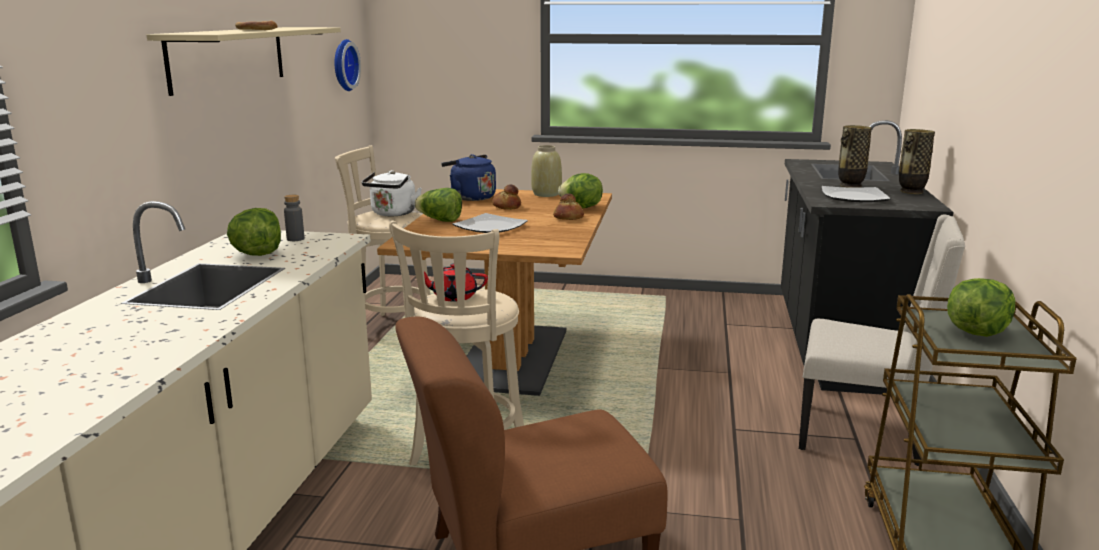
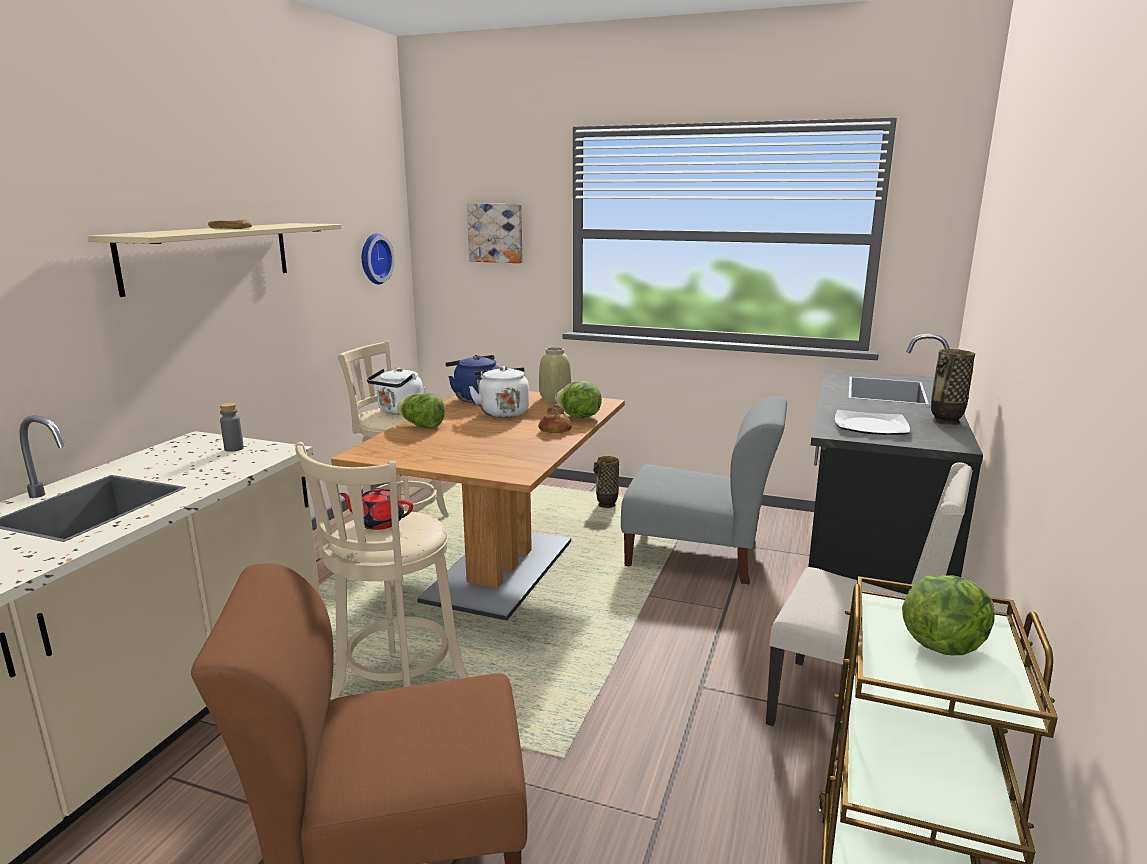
camera: 10 degrees right, 0 degrees up
lettuce [227,208,281,256] -> none
plate [452,213,528,233] -> none
bread [492,185,521,210] -> white kettle [469,366,529,418]
vase [838,125,872,188] -> vase moved to [593,456,619,508]
none -> picture [467,204,523,263]
none -> grey chair [621,397,787,584]

